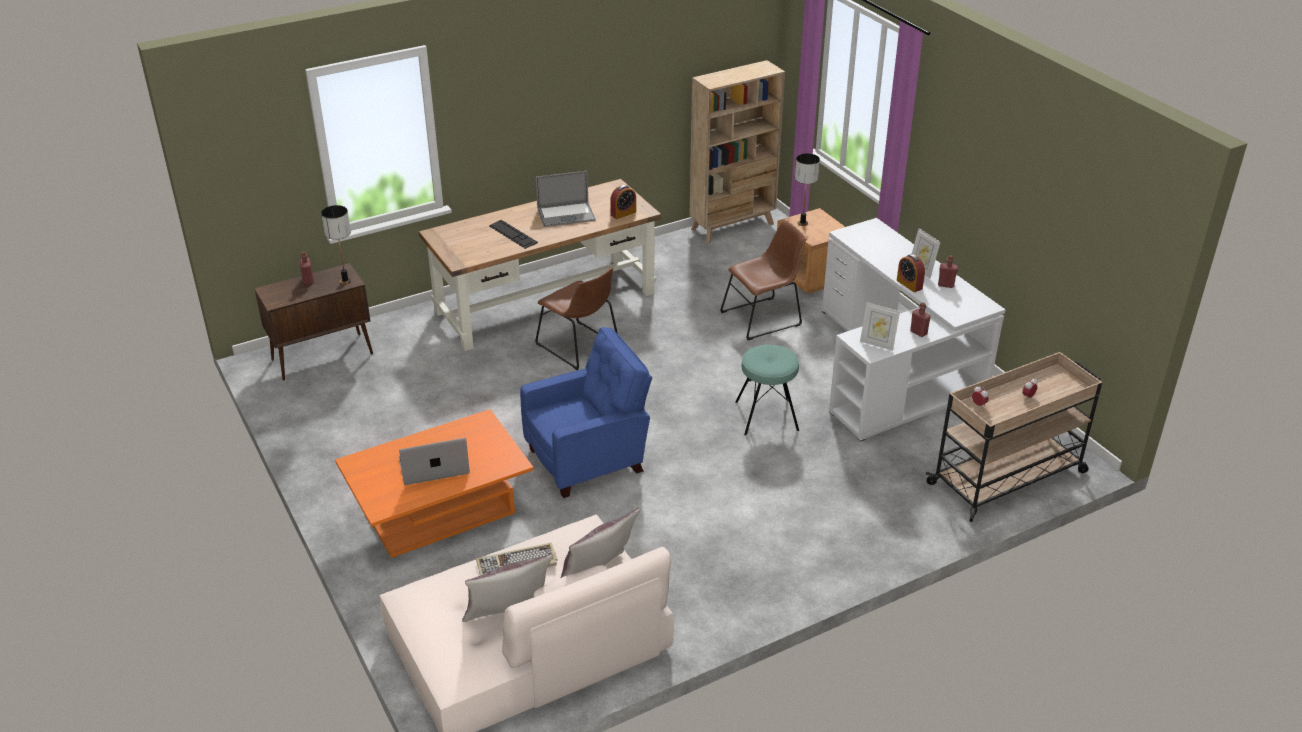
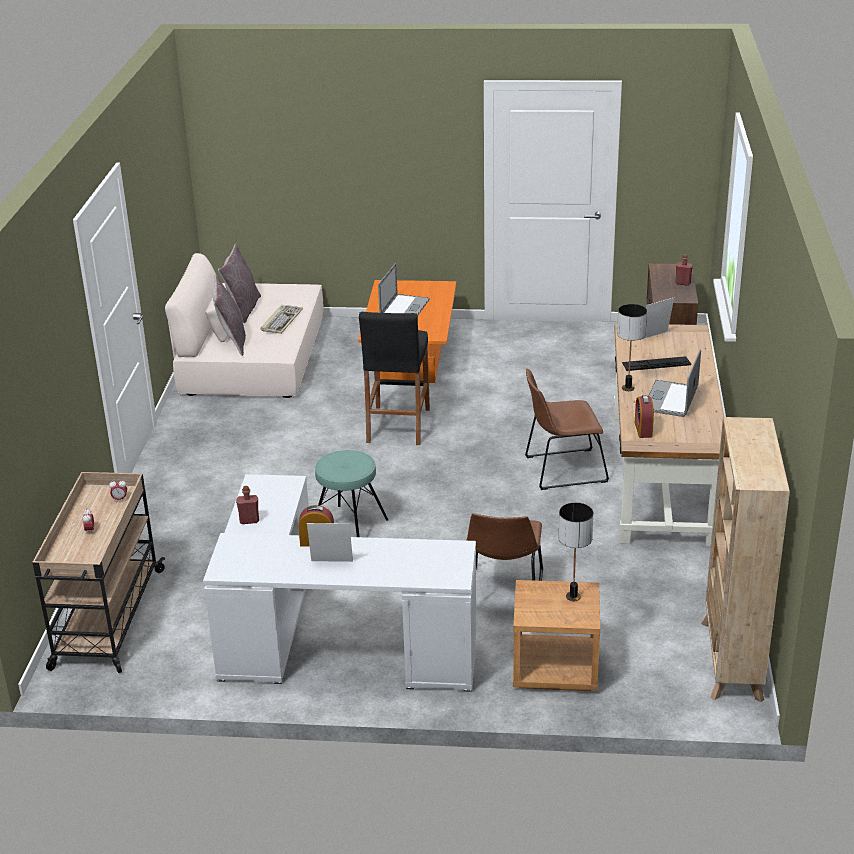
camera: 125 degrees right, 5 degrees down
table lamp [321,205,351,284] -> table lamp moved to [617,304,647,391]
blue armchair [520,327,652,498] -> black stool [359,312,430,445]
picture frame [860,302,900,351] -> picture frame moved to [643,298,674,339]
red bottle [938,255,958,288] -> none

